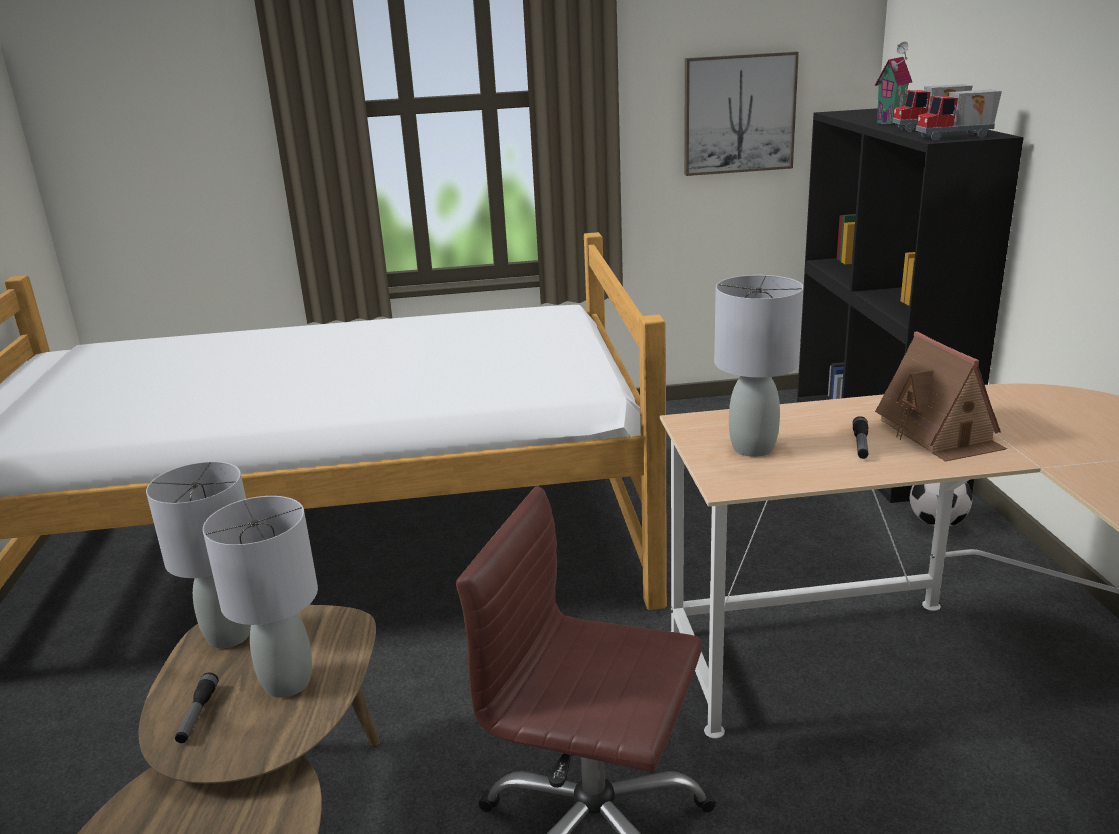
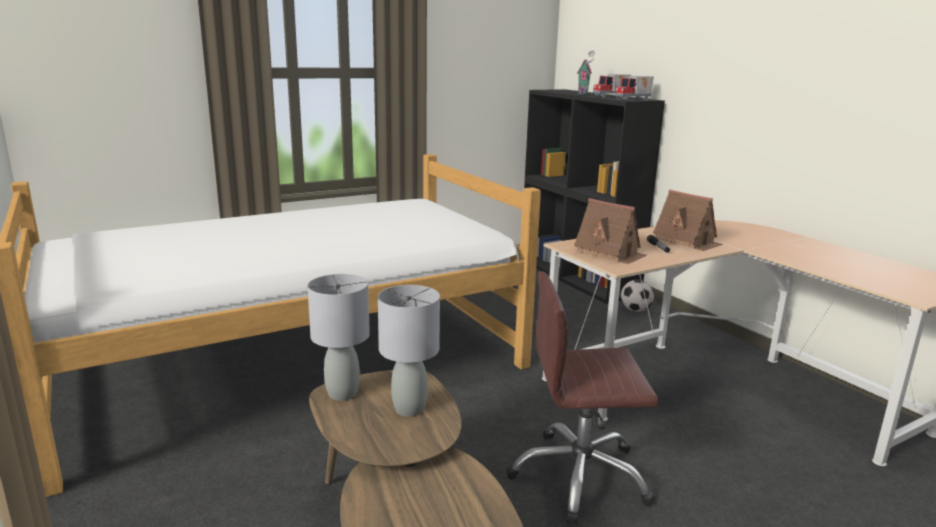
camera: 25 degrees left, 5 degrees down
flashlight [175,672,219,743] -> none
picture [684,52,799,176] -> none
grey table lamp [714,275,804,457] -> toy house [574,198,647,264]

